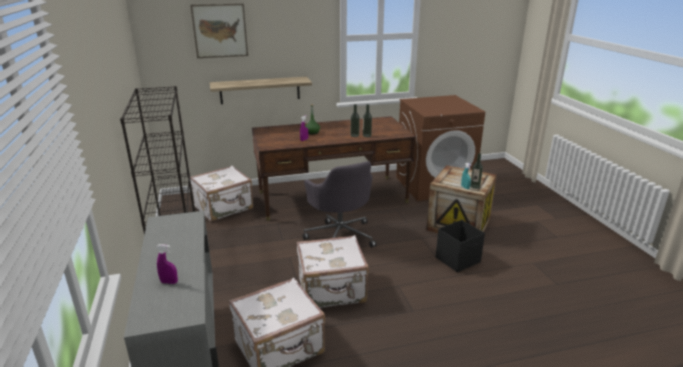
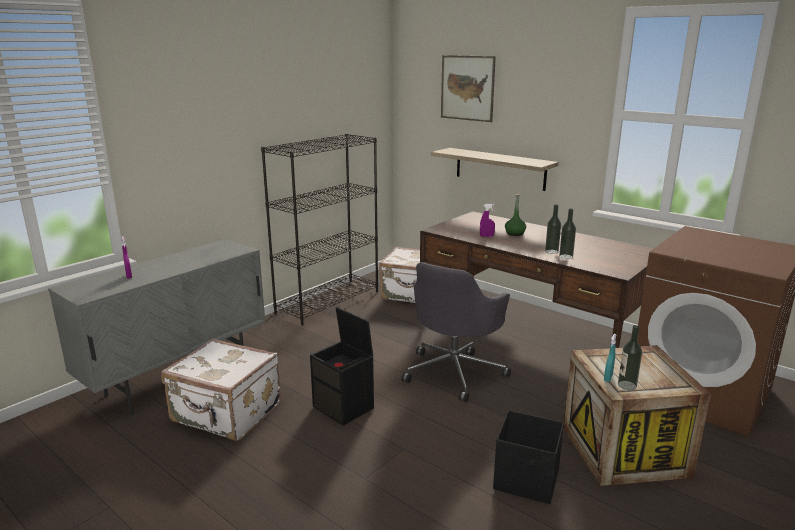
camera: 55 degrees right, 5 degrees down
white suitcase [297,235,369,308] -> black storage box [310,307,374,426]

